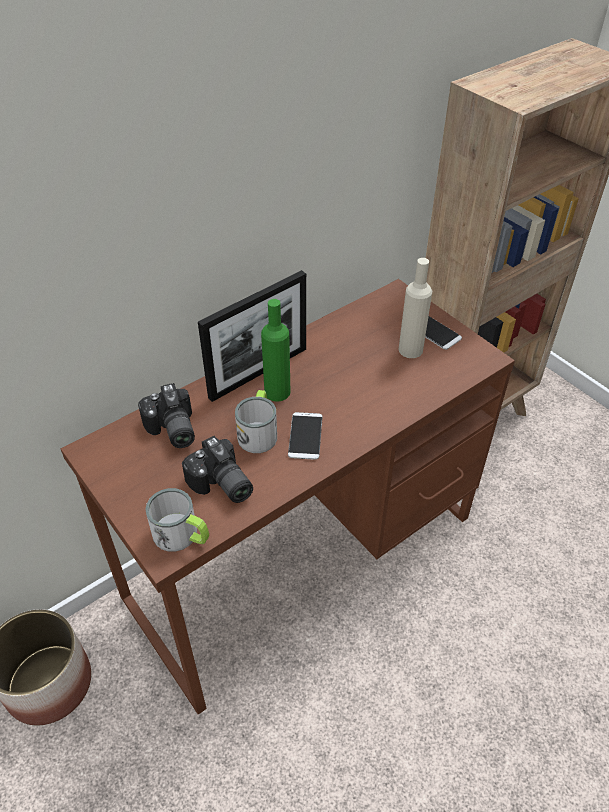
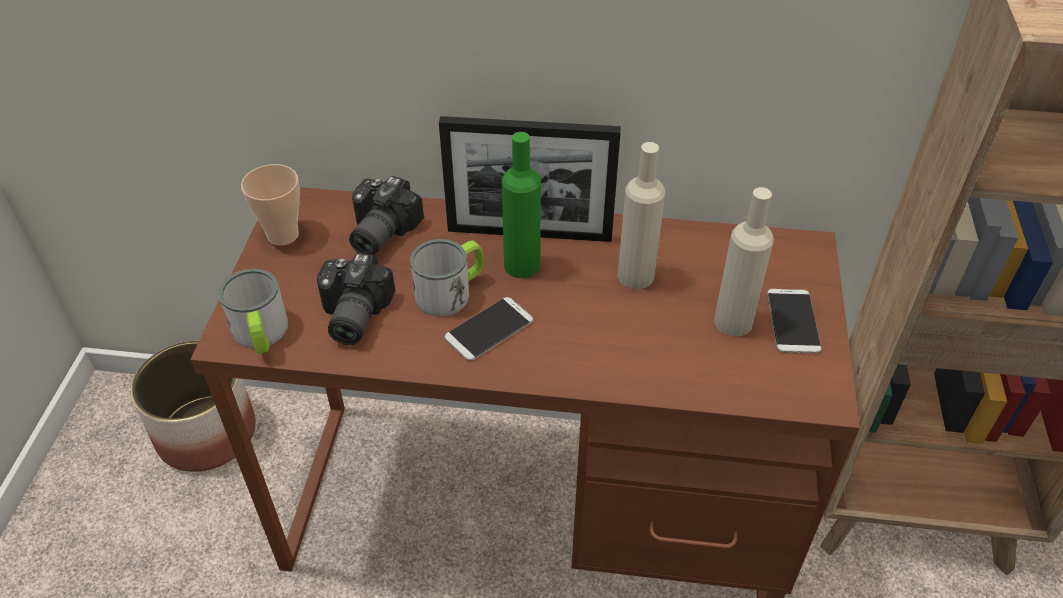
camera: 45 degrees right, 0 degrees up
none -> cup [241,164,300,246]
none -> beige bottle [618,142,665,289]

